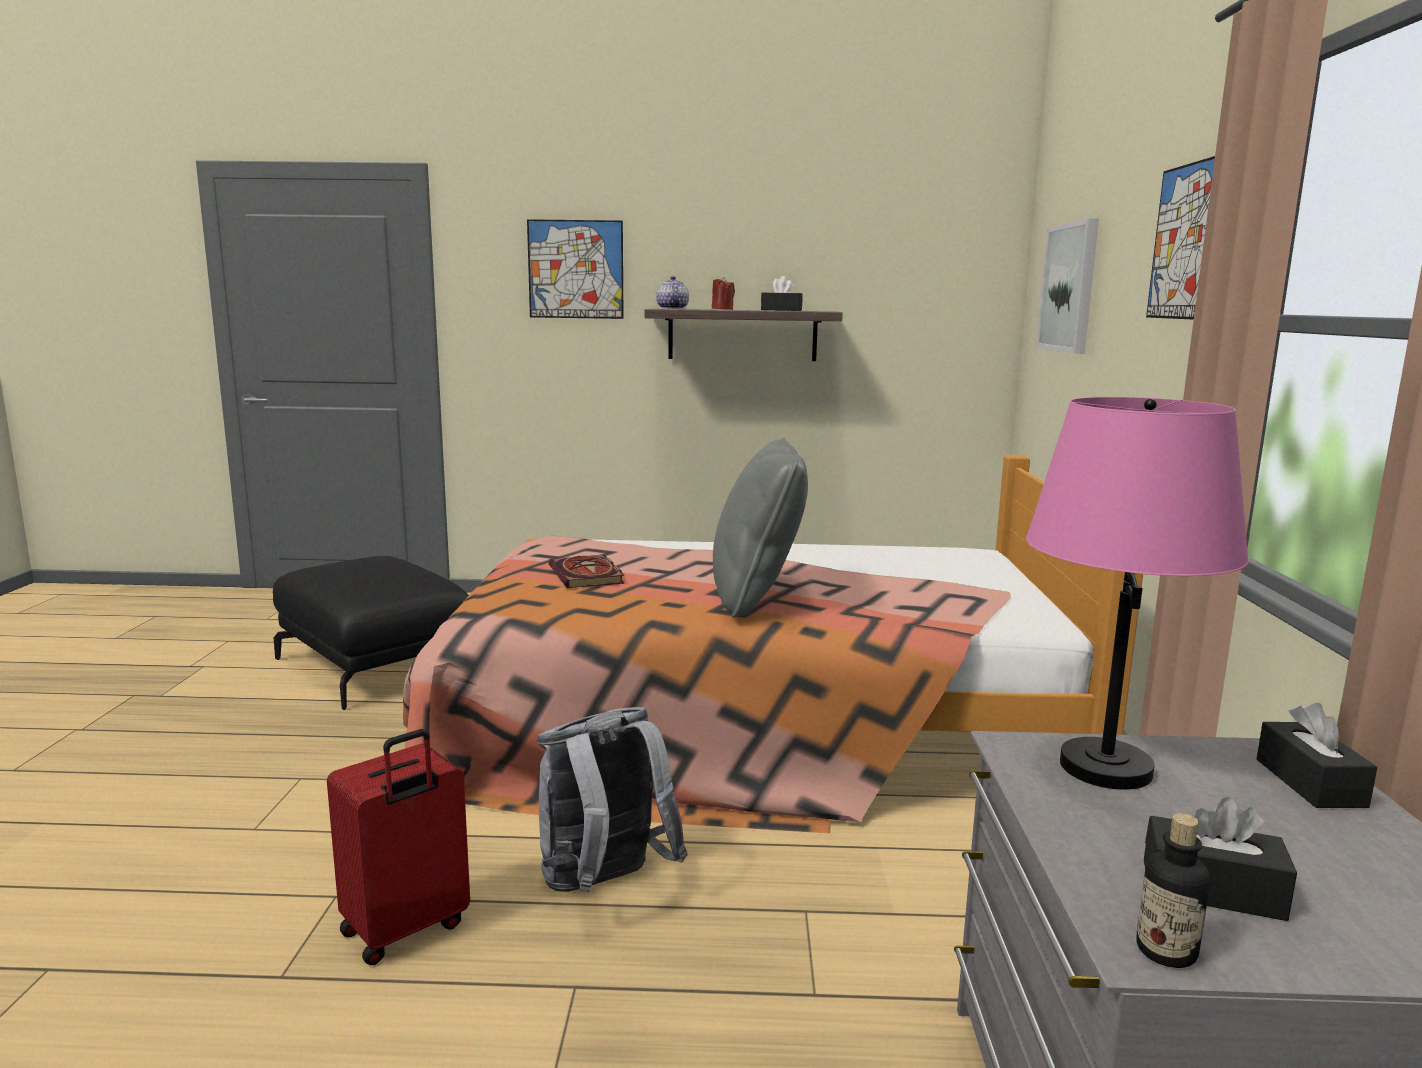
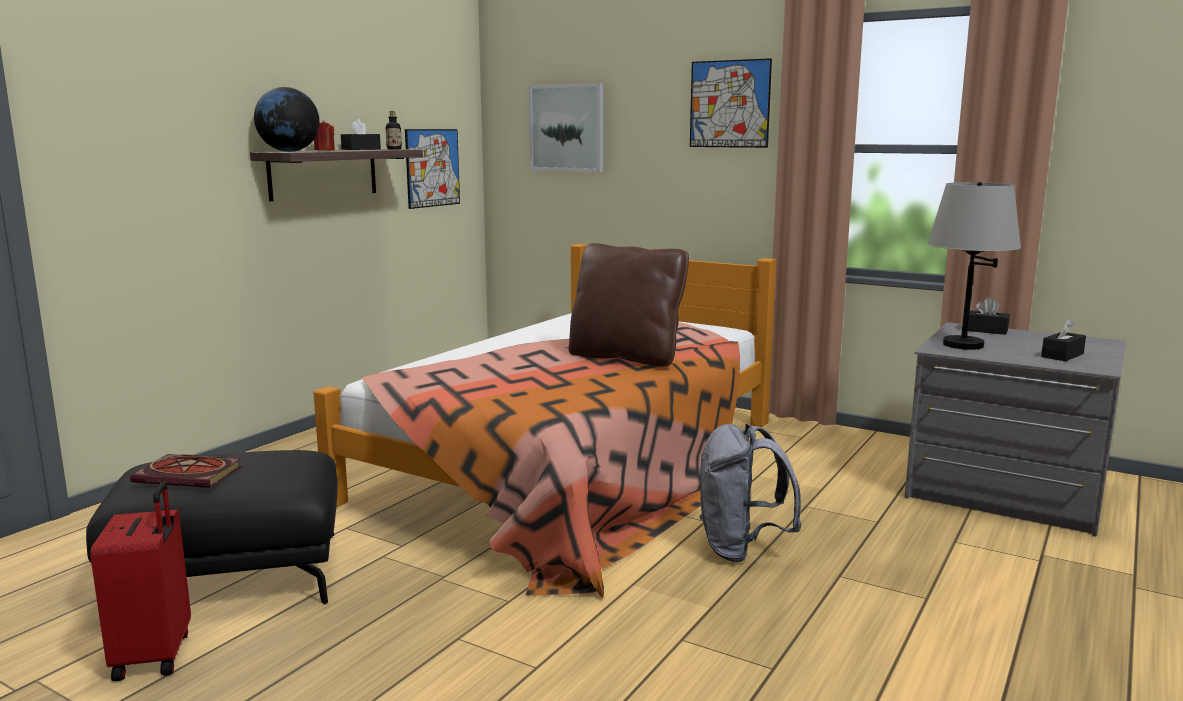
camera: 60 degrees left, 0 degrees up
red suitcase [327,729,470,965] -> red suitcase moved to [90,482,191,682]
picture [527,219,624,319] -> picture moved to [405,129,460,209]
book [549,555,624,588] -> book moved to [130,454,242,488]
teapot [657,276,689,309] -> globe [254,87,320,152]
grey pillow [713,438,808,618] -> brown pillow [569,243,689,367]
pink table lamp [1026,397,1249,790] -> grey table lamp [928,182,1021,350]
bottle [1136,813,1210,968] -> bottle moved to [386,111,402,150]

